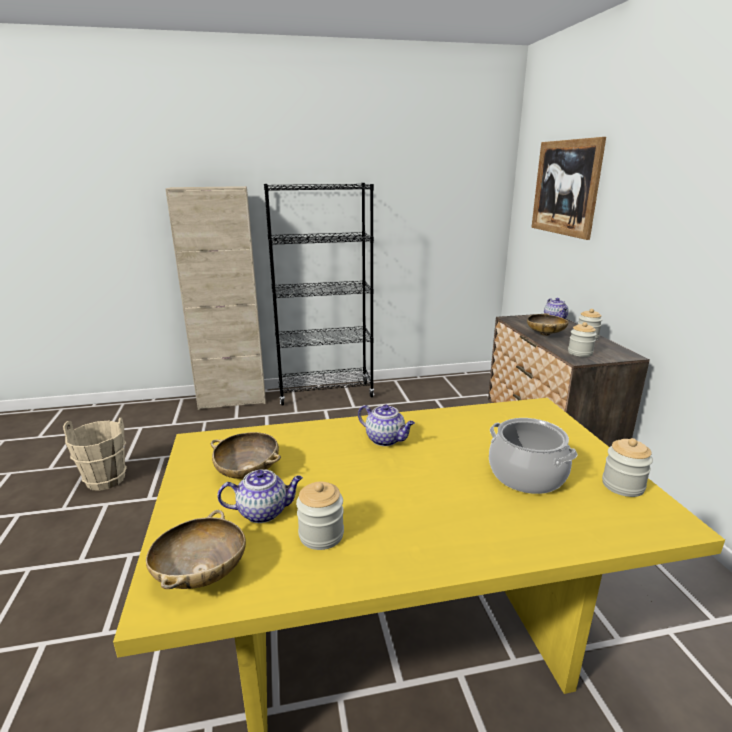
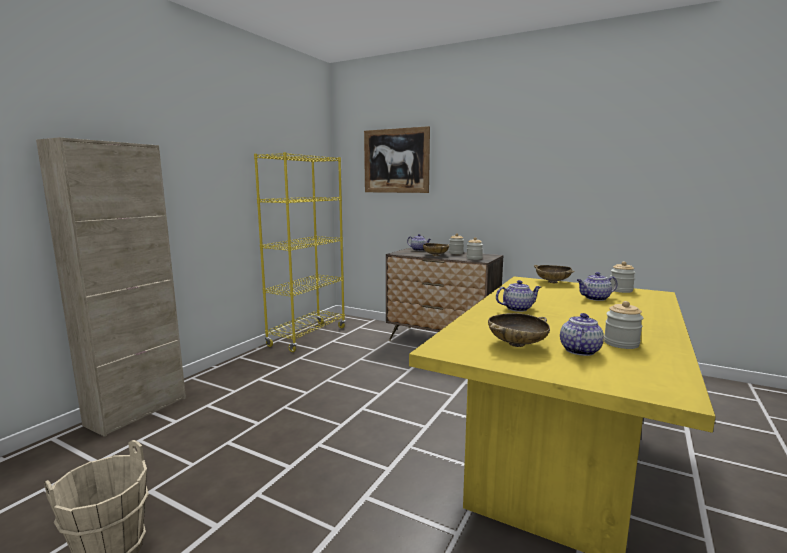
camera: 50 degrees left, 10 degrees down
beige bowl [146,510,246,589] -> beige bowl moved to [534,265,575,283]
black bookcase [264,183,374,406] -> none
cooking pot [489,418,578,494] -> teapot [577,272,618,301]
none -> yellow bookcase [254,152,346,352]

